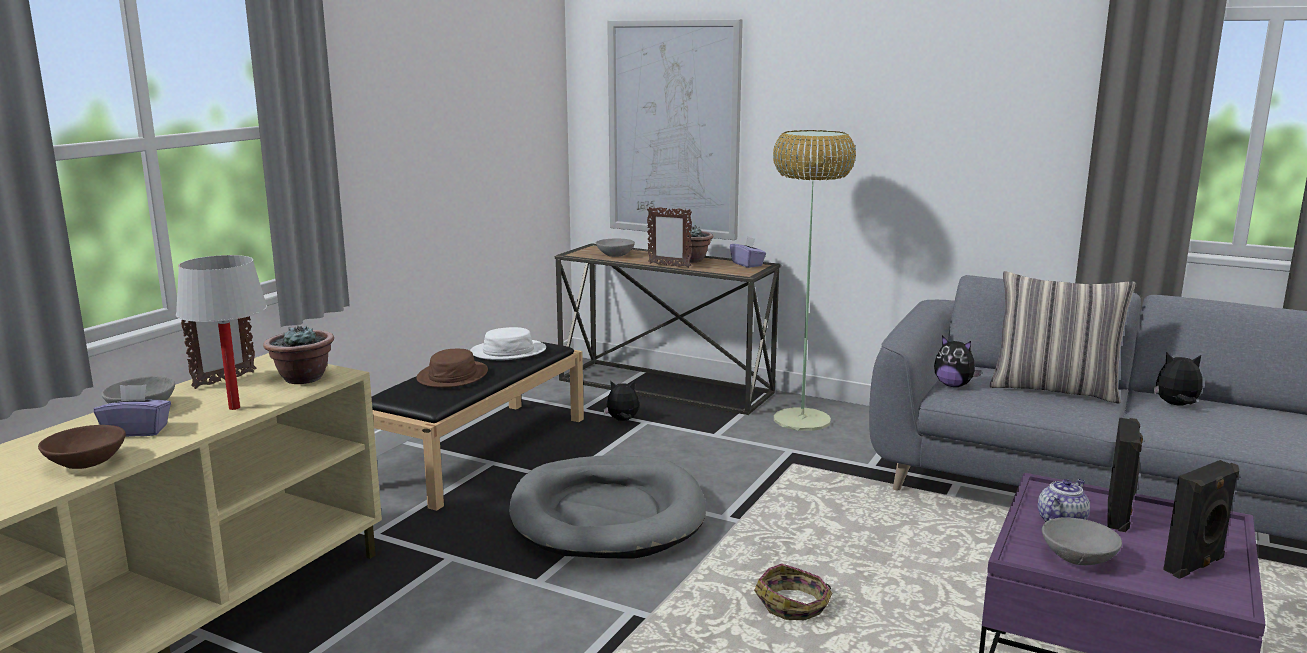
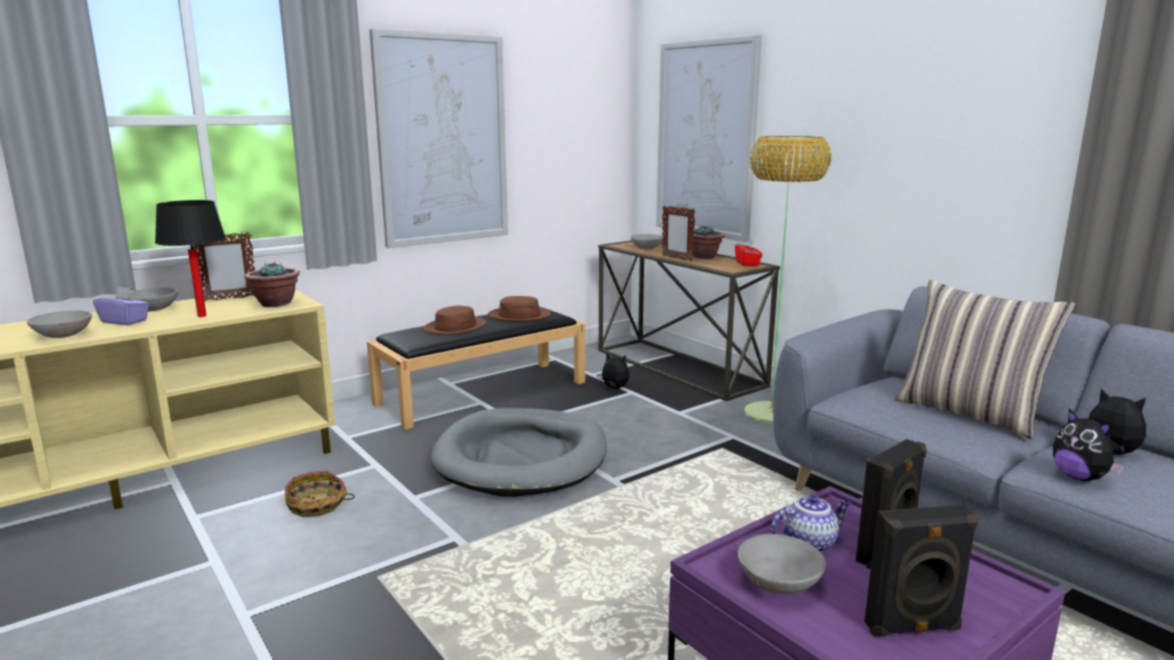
camera: 25 degrees right, 0 degrees up
brown bowl [38,425,126,469] -> grey bowl [27,310,92,338]
white table lamp [176,255,267,410] -> black table lamp [155,200,226,317]
white hat [470,327,546,360] -> brown hat [488,296,551,321]
purple tissue box [730,237,766,268] -> red tissue box [735,239,763,266]
basket [754,563,832,620] -> basket moved to [285,471,355,517]
plush toy [934,336,982,387] -> plush toy moved to [1053,409,1125,481]
none -> picture [369,28,508,248]

